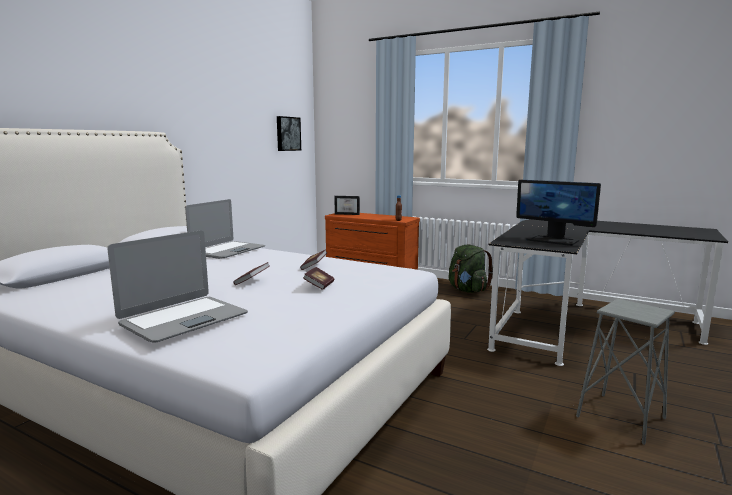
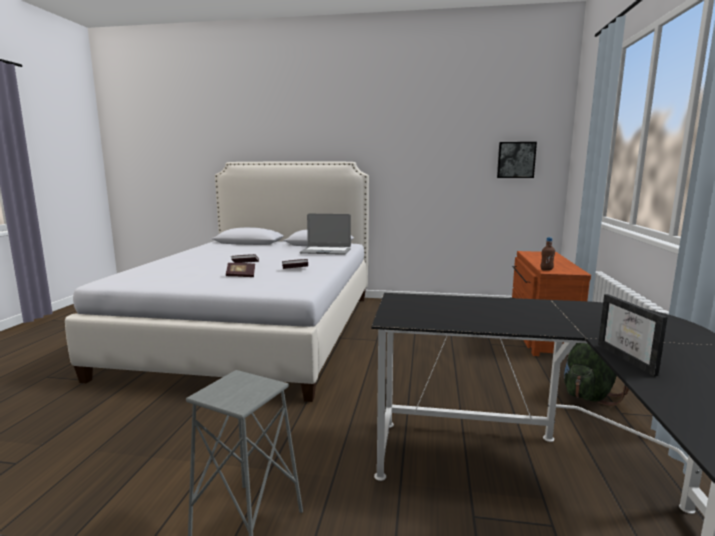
camera: 70 degrees right, 0 degrees up
laptop [107,230,248,343] -> none
picture frame [335,196,360,215] -> picture frame moved to [598,294,668,376]
monitor [516,180,601,246] -> none

